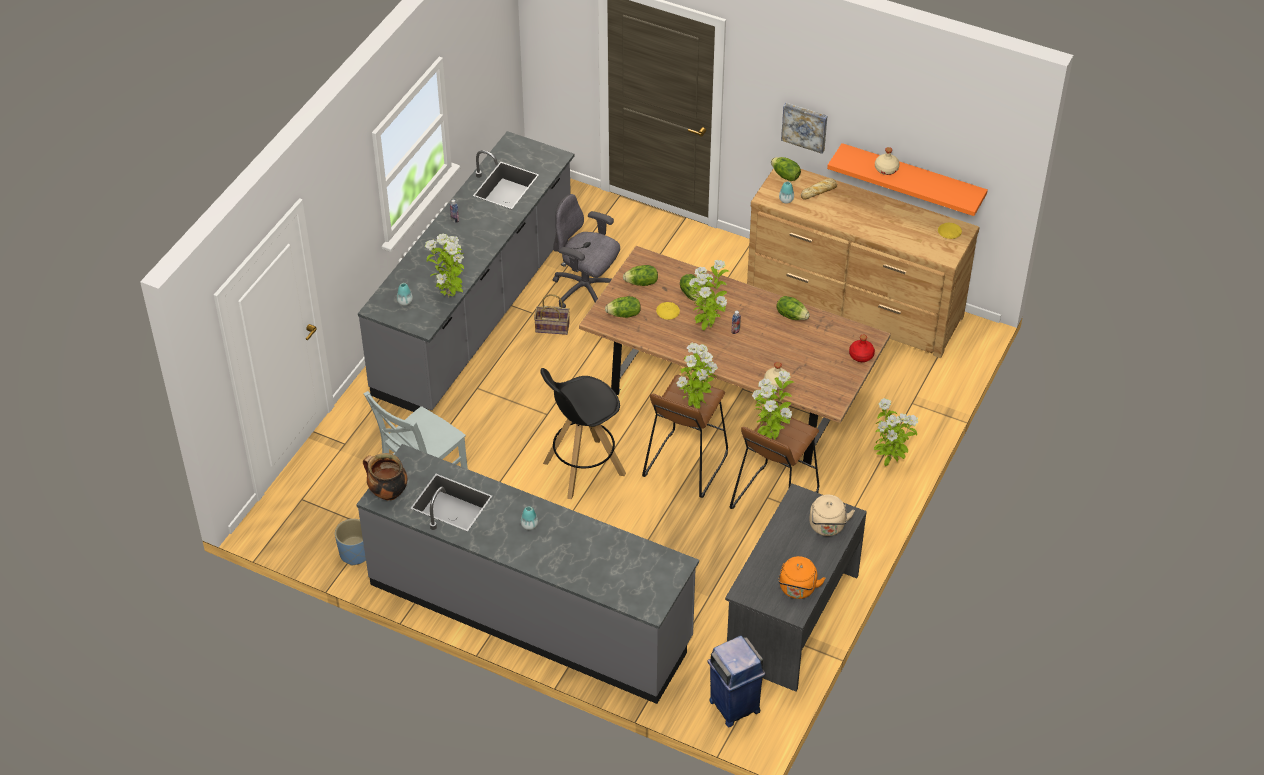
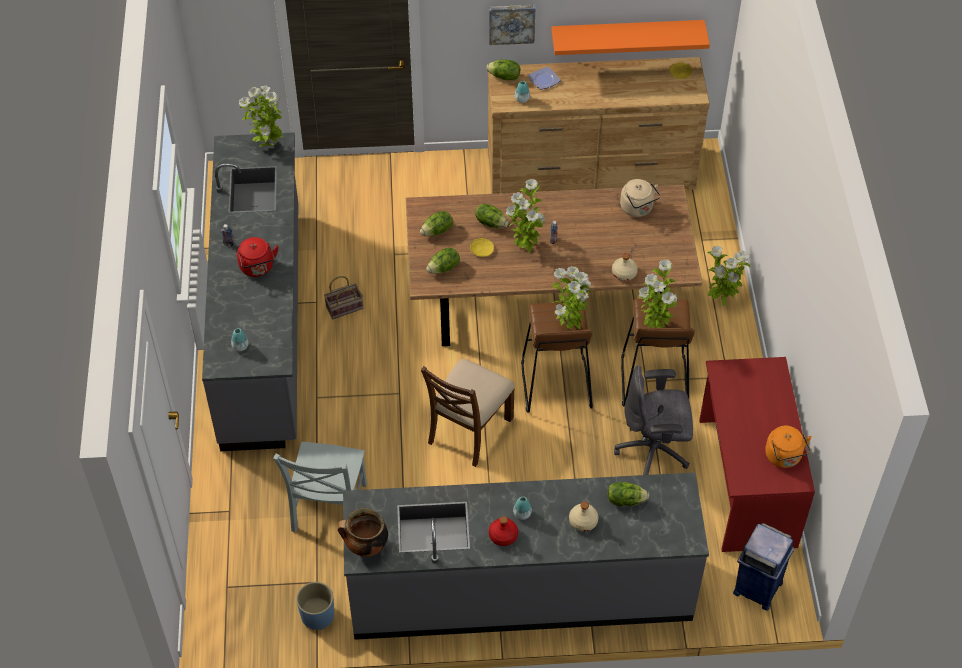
camera: 30 degrees left, 5 degrees up
potted plant [425,234,464,298] -> potted plant moved to [239,85,283,148]
black stool [540,368,626,499] -> brown chair [421,359,515,467]
grey office chair [553,194,620,308] -> grey office chair moved to [614,365,693,475]
grey desk [725,483,867,692] -> red desk [699,357,815,552]
lettuce [776,296,810,320] -> lettuce moved to [607,482,649,506]
bread [801,178,837,200] -> plate [528,67,561,89]
beige kettle [809,495,855,536] -> beige kettle moved to [620,179,661,217]
red bottle [849,335,875,362] -> red bottle moved to [489,516,518,546]
beige bottle [875,147,900,175] -> beige bottle moved to [569,502,598,531]
none -> red kettle [237,237,279,277]

